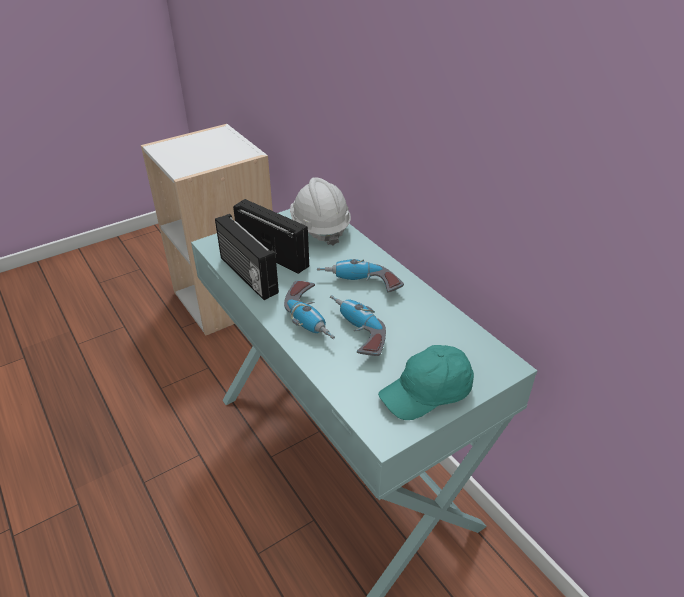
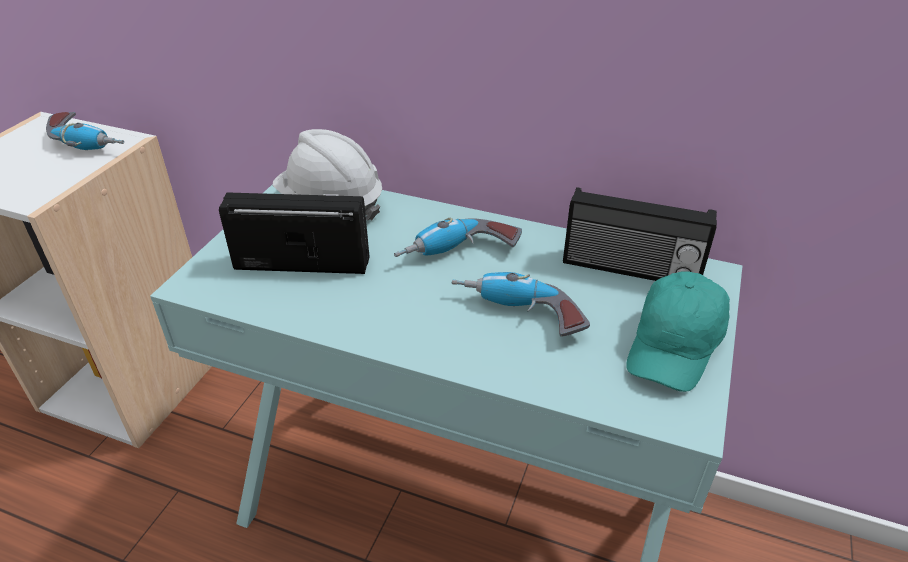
camera: 35 degrees left, 0 degrees up
radio [215,214,279,300] -> radio moved to [563,187,717,281]
power drill [284,281,335,339] -> power drill moved to [46,112,124,150]

